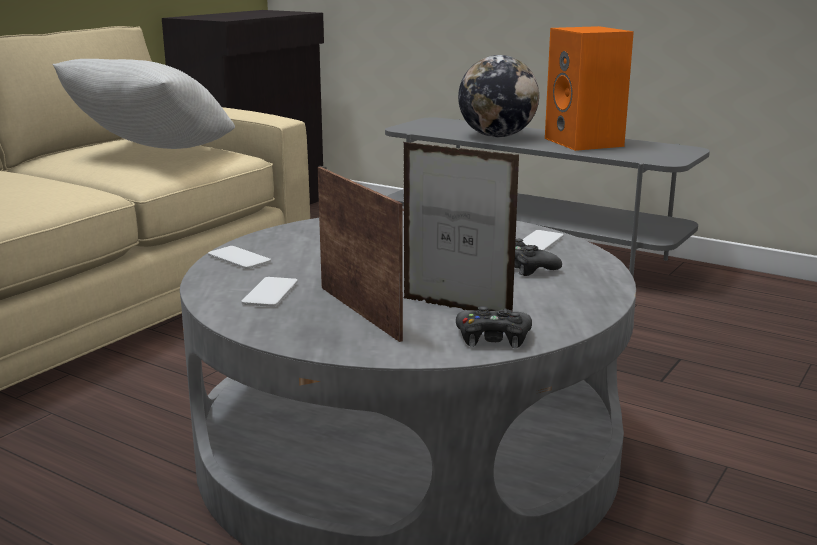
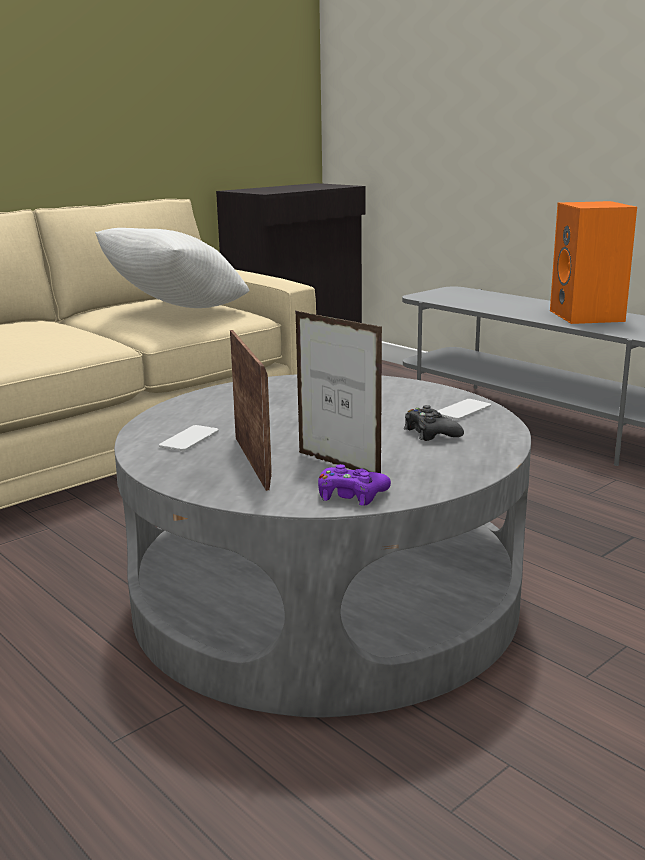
camera: 15 degrees right, 0 degrees up
phone [208,246,271,269] -> none
black game controller [456,306,532,348] -> purple game controller [318,464,391,505]
globe [458,55,539,137] -> none

